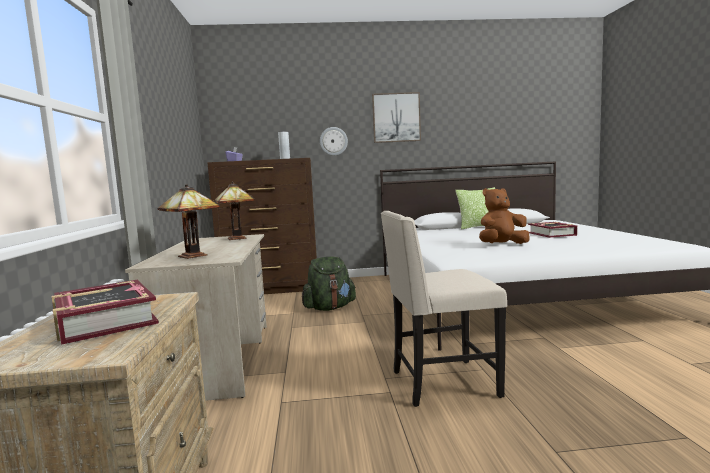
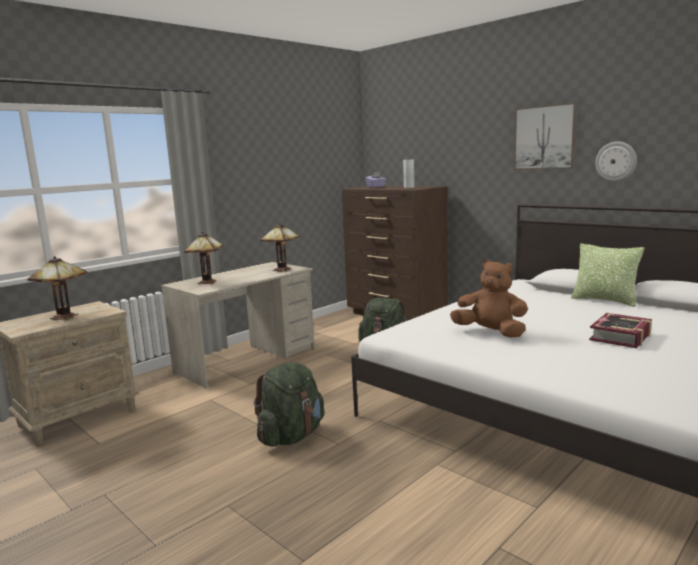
camera: 50 degrees right, 5 degrees up
book [52,280,159,345] -> table lamp [27,256,87,320]
wall clock [320,127,348,156] -> wall clock moved to [595,141,637,182]
beige chair [381,211,507,407] -> green backpack [254,362,325,447]

